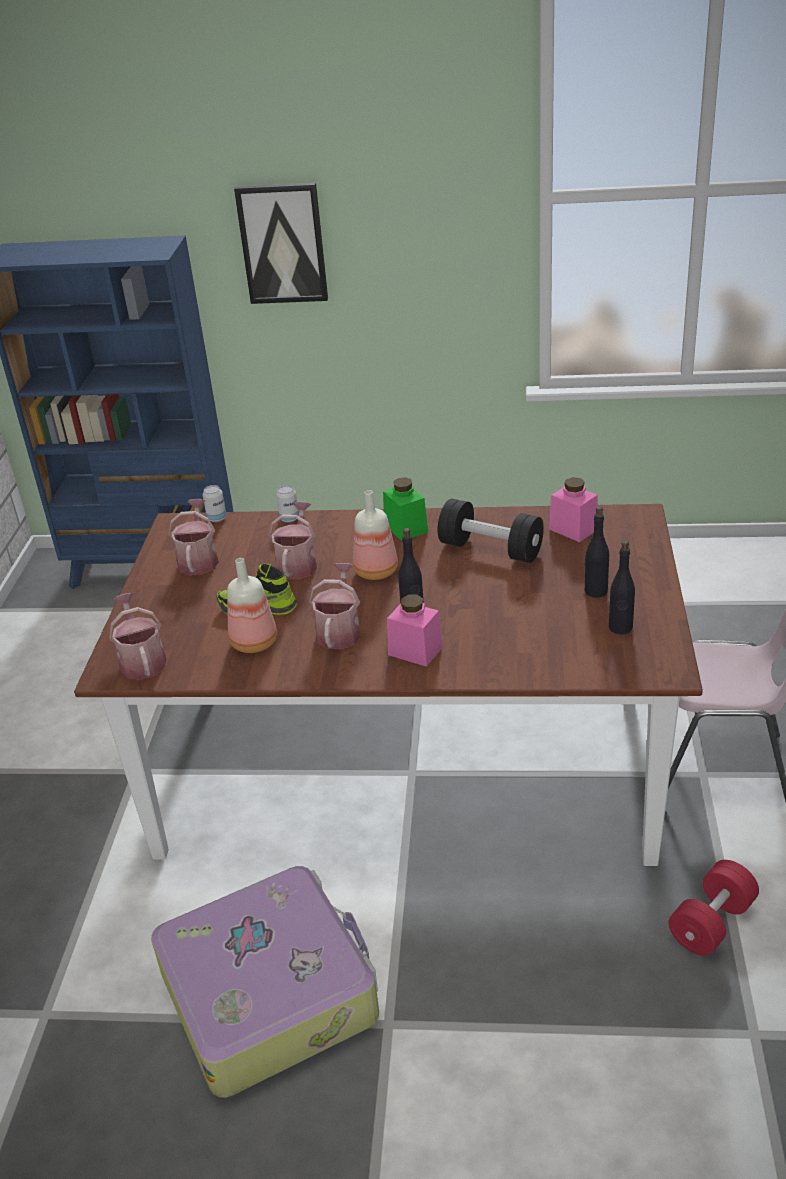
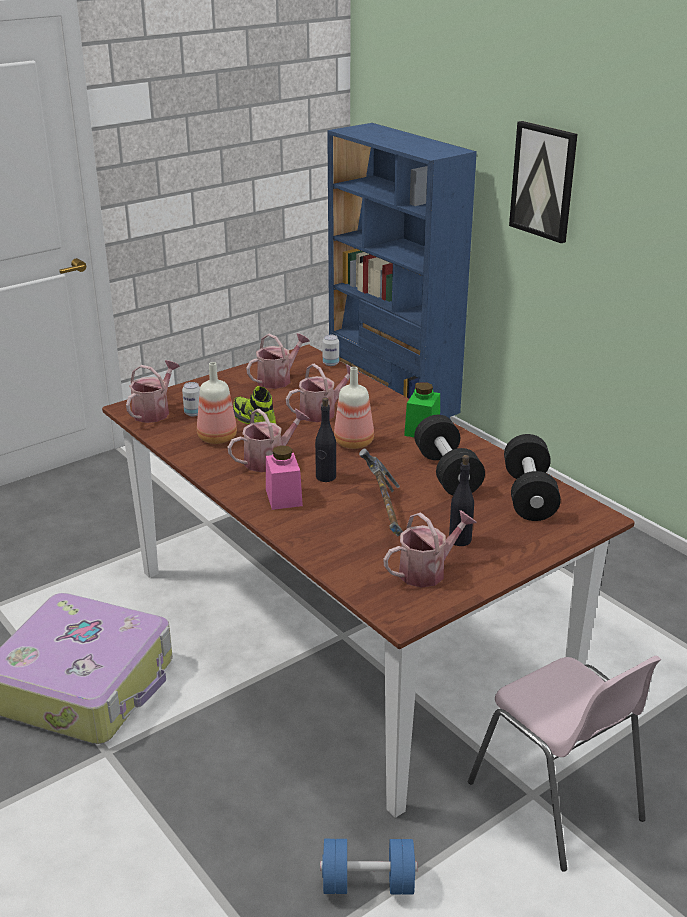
camera: 45 degrees right, 5 degrees down
can [276,485,299,523] -> can moved to [182,382,200,416]
pink jar [549,477,598,542] -> black dumbbell [504,434,561,521]
black bottle [609,540,635,634] -> watering can [383,510,477,588]
red dumbbell [669,860,759,956] -> blue dumbbell [320,839,418,895]
none -> hammer [359,449,403,536]

